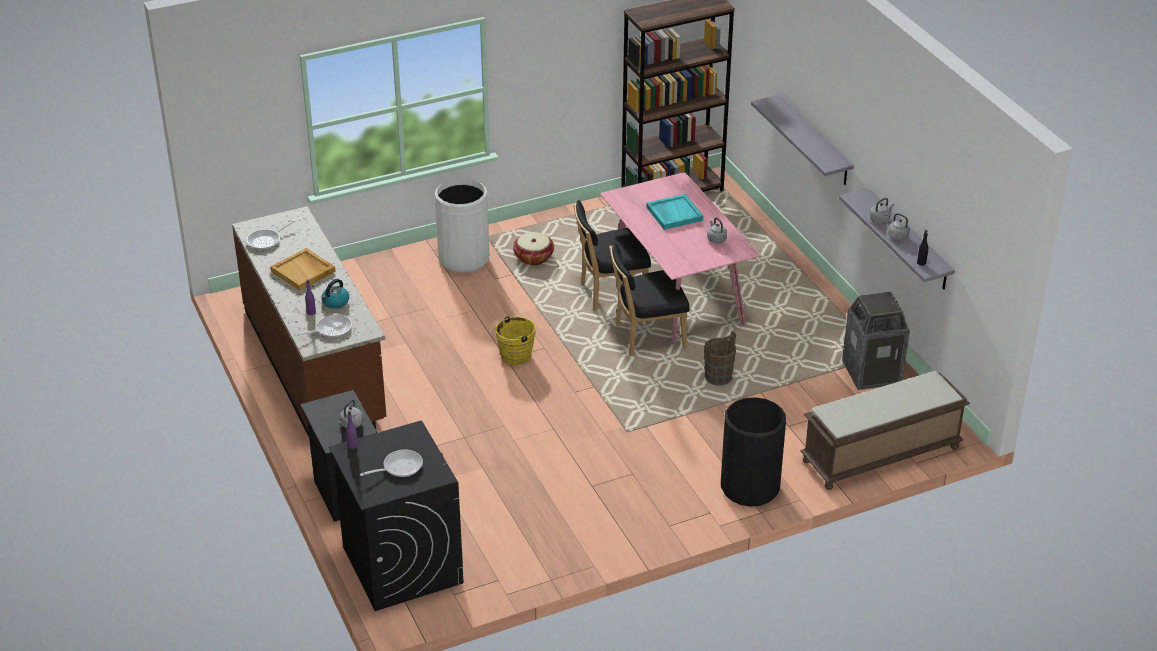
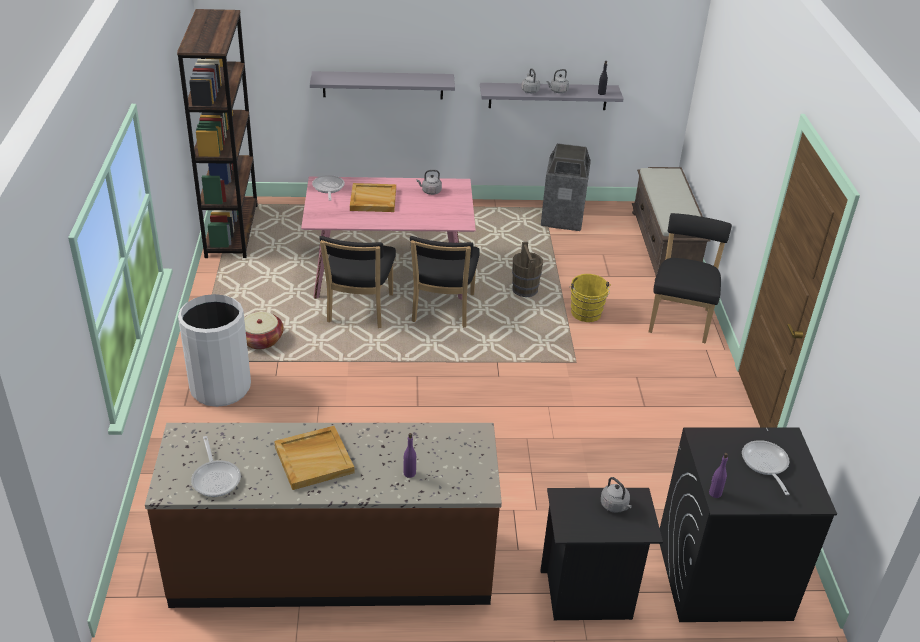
camera: 70 degrees left, 0 degrees up
frying pan [295,314,352,338] -> frying pan moved to [312,175,345,201]
kettle [321,279,349,309] -> none
yellow bucket [491,316,536,365] -> yellow bucket moved to [569,274,611,322]
turquoise tray [646,194,703,230] -> beige tray [350,183,396,212]
black trash can [721,397,786,507] -> black chair [649,213,732,344]

